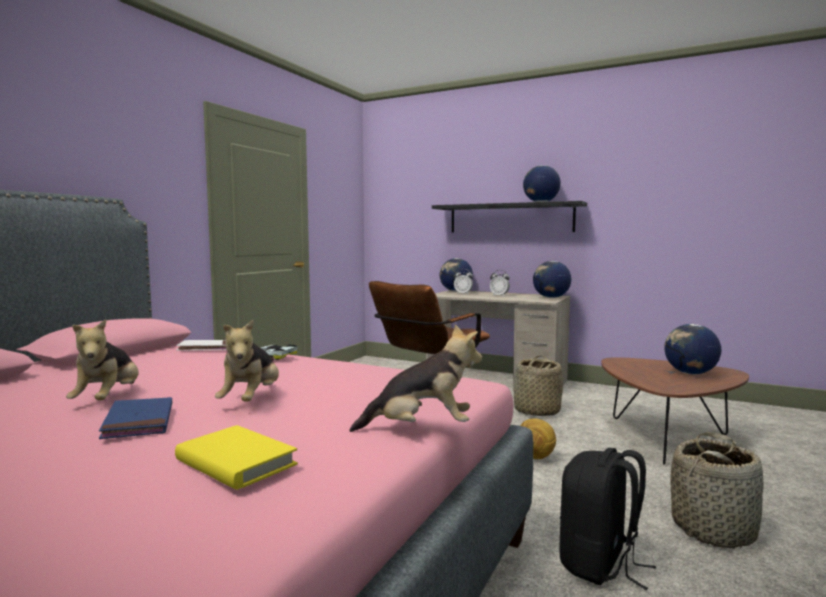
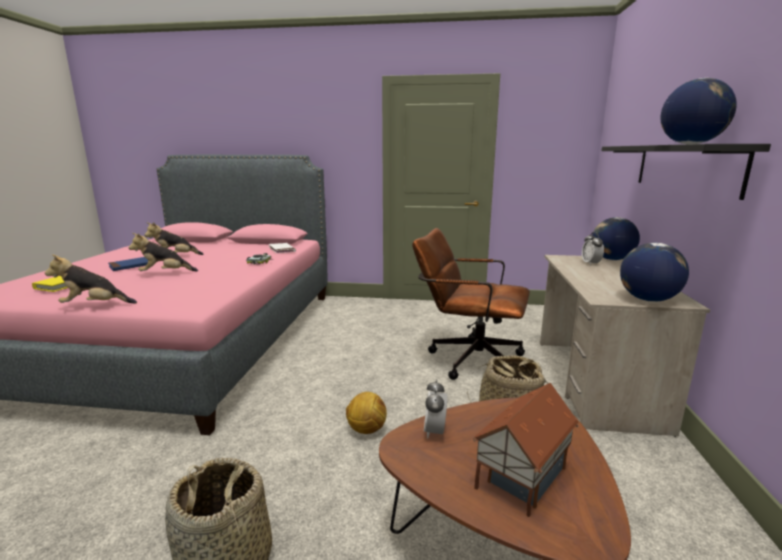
camera: 70 degrees right, 10 degrees up
plush toy [349,324,482,432] -> plush toy turned 105 degrees clockwise [45,254,137,304]
alarm clock [490,270,510,296] -> alarm clock moved to [424,379,447,438]
black backpack [559,448,656,590] -> none
globe [664,324,721,374] -> toy house [473,383,579,517]

